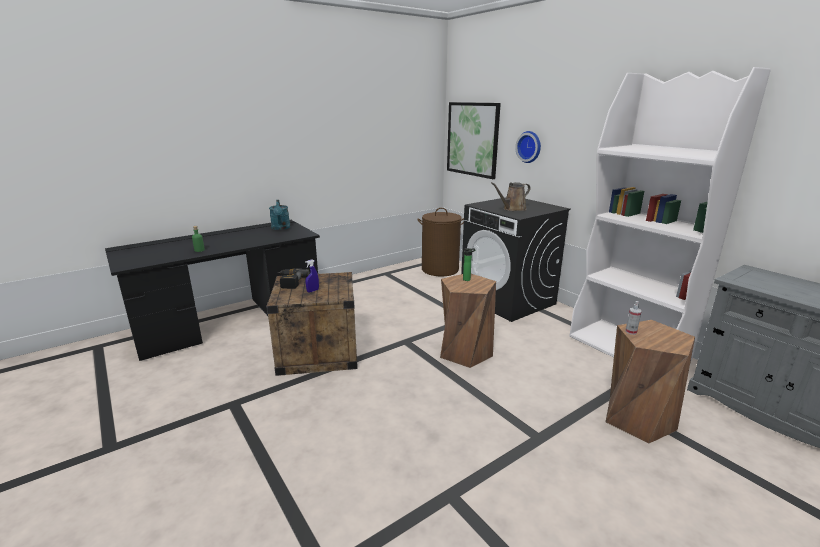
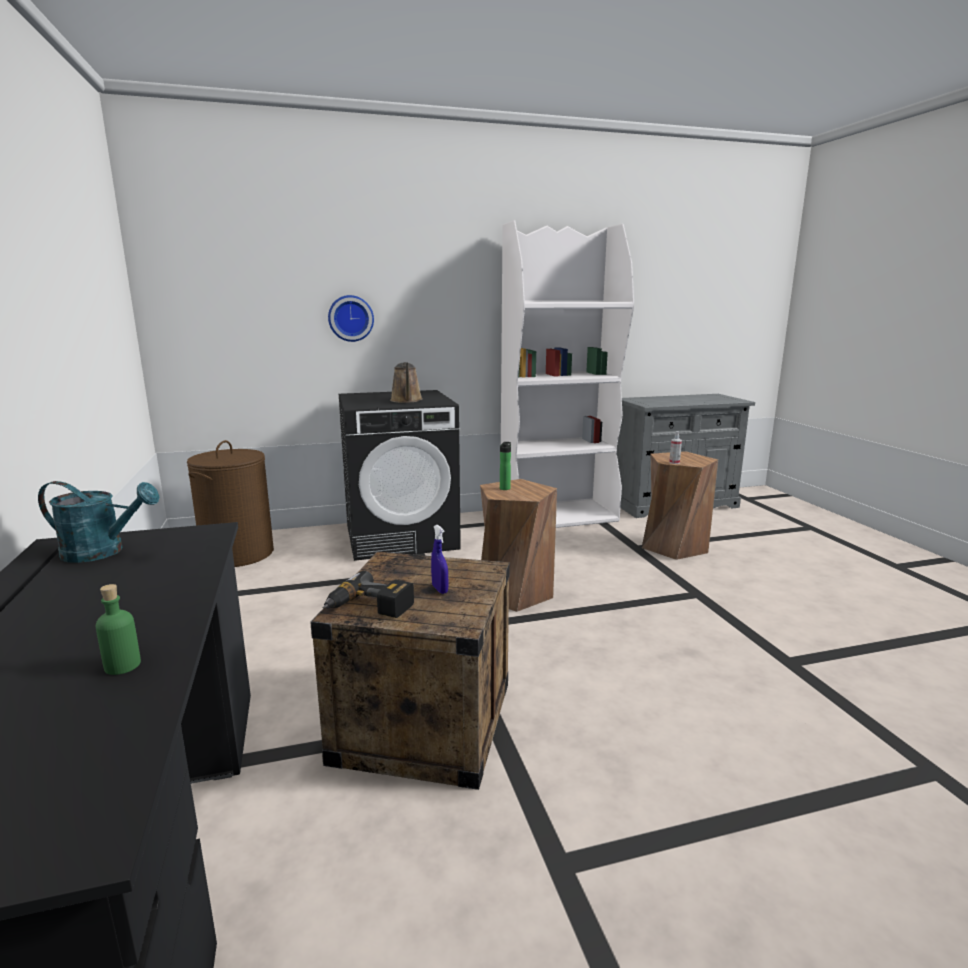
camera: 70 degrees left, 5 degrees down
picture [447,102,501,179] -> none

